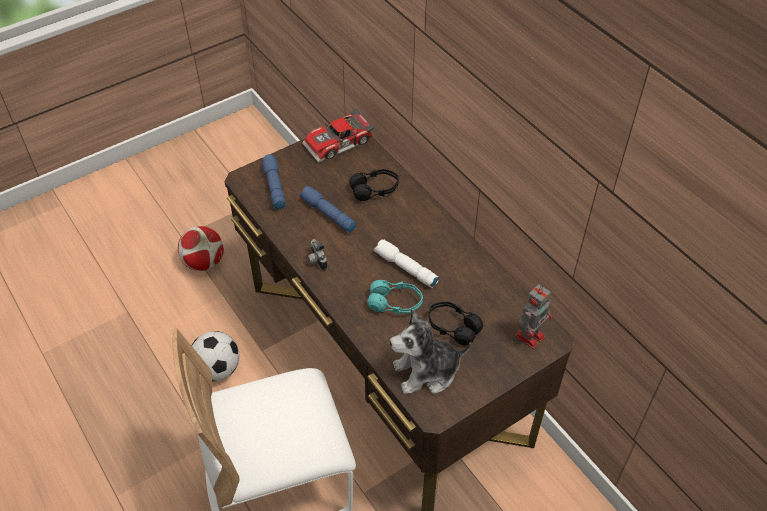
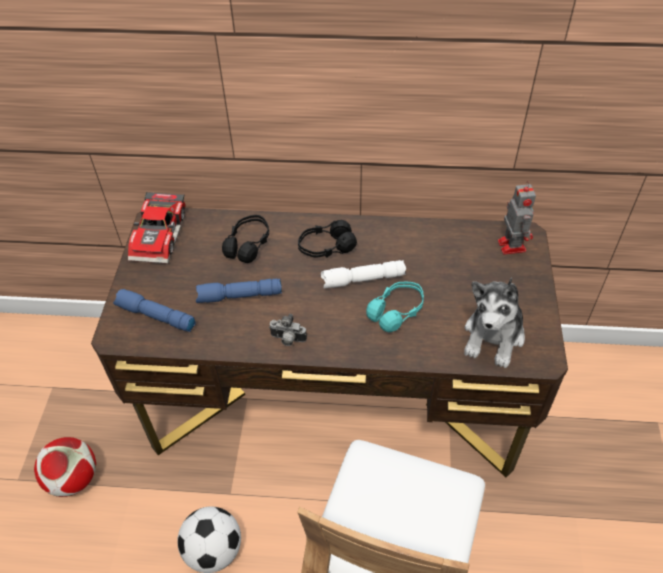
camera: 50 degrees left, 0 degrees up
black headphones [428,301,483,345] -> black headphones moved to [298,220,357,258]

